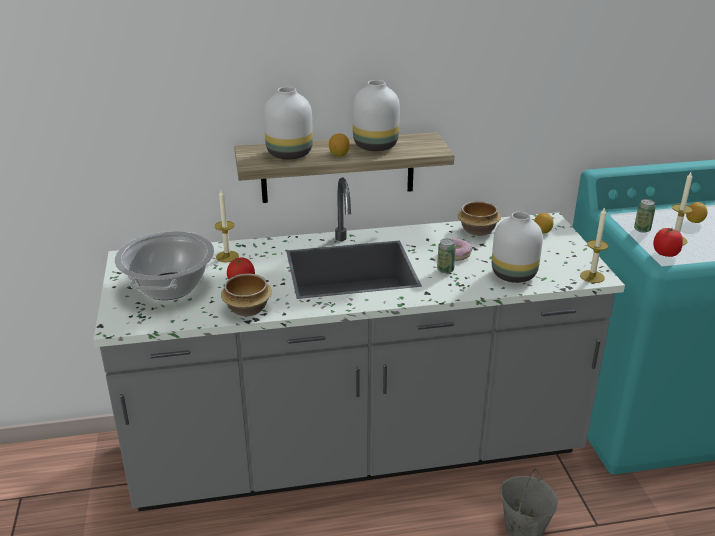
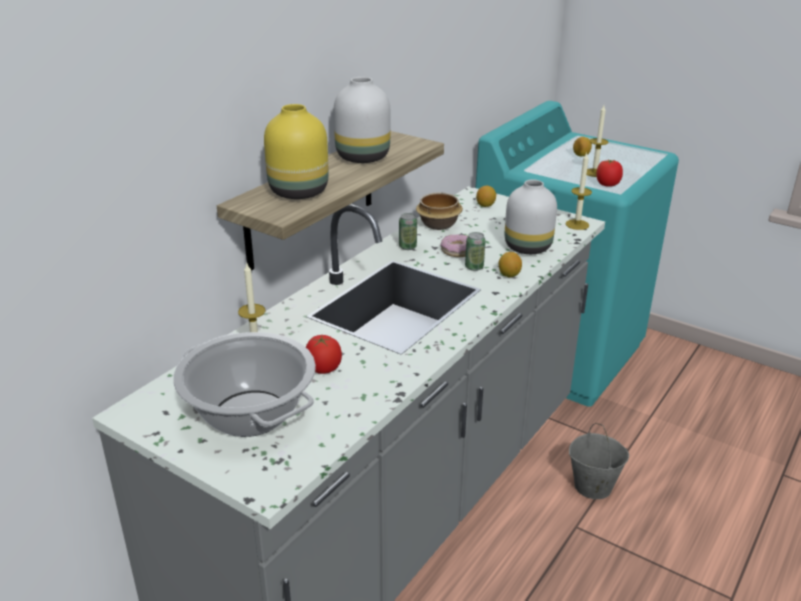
camera: 45 degrees left, 0 degrees up
bowl [221,273,272,316] -> none
white vase [264,87,313,159] -> yellow vase [264,104,329,199]
lemon [329,133,350,157] -> lemon moved to [499,252,522,277]
can [634,199,656,233] -> can moved to [399,213,417,250]

